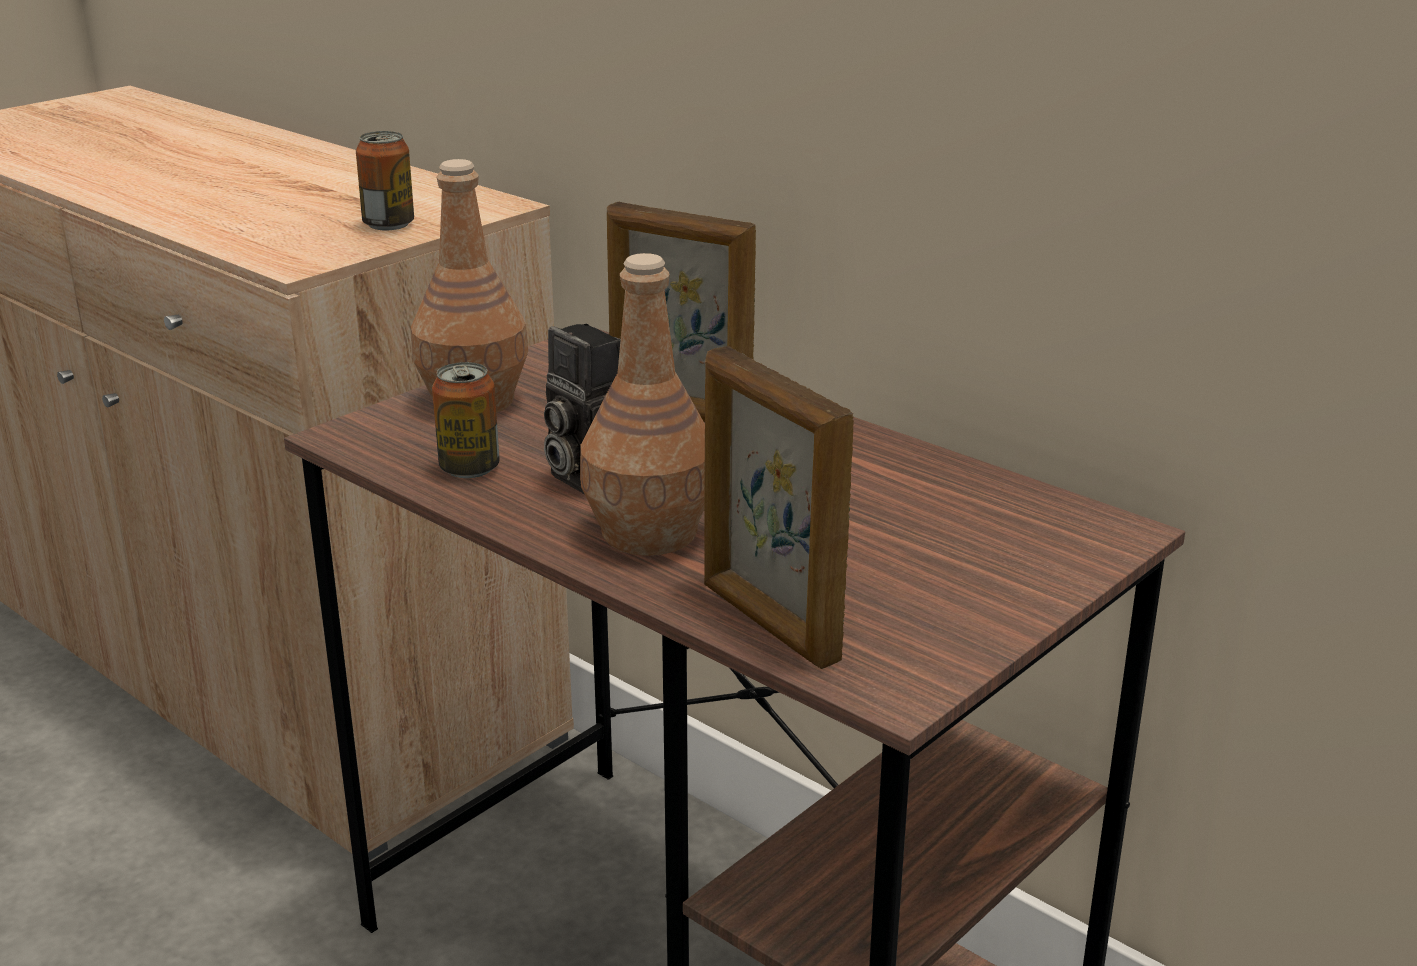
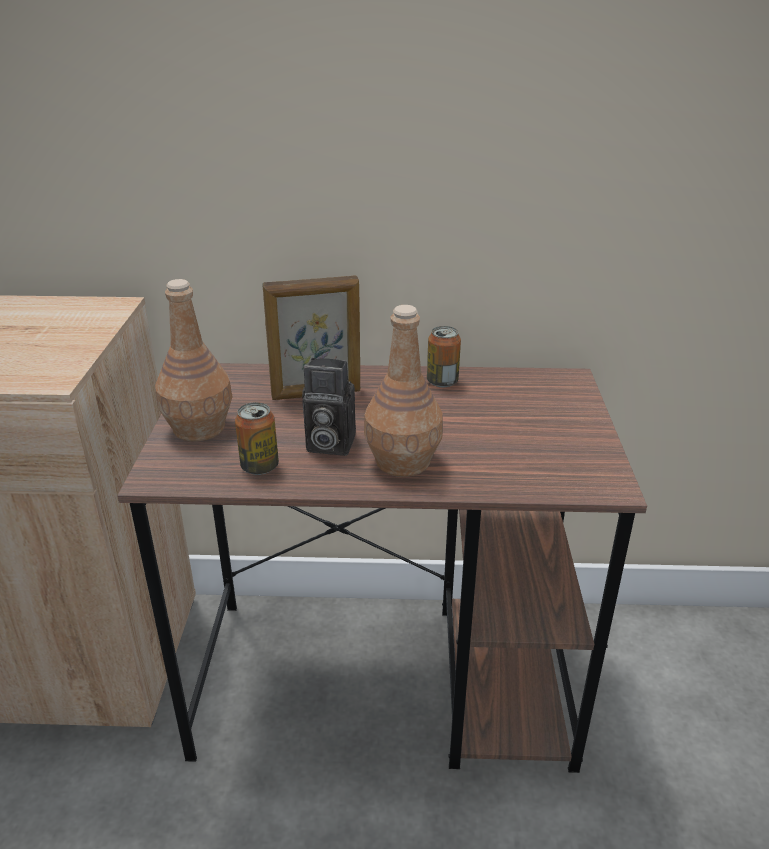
camera: 40 degrees left, 5 degrees up
can [356,131,414,230] -> can moved to [427,326,461,387]
picture frame [704,346,854,669] -> none

